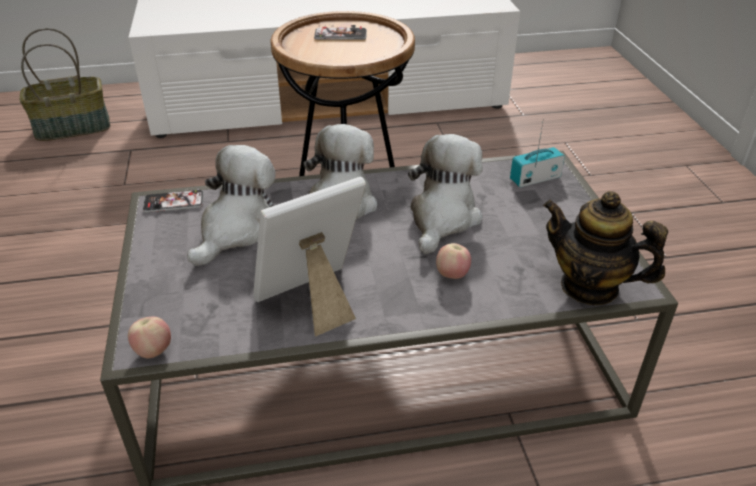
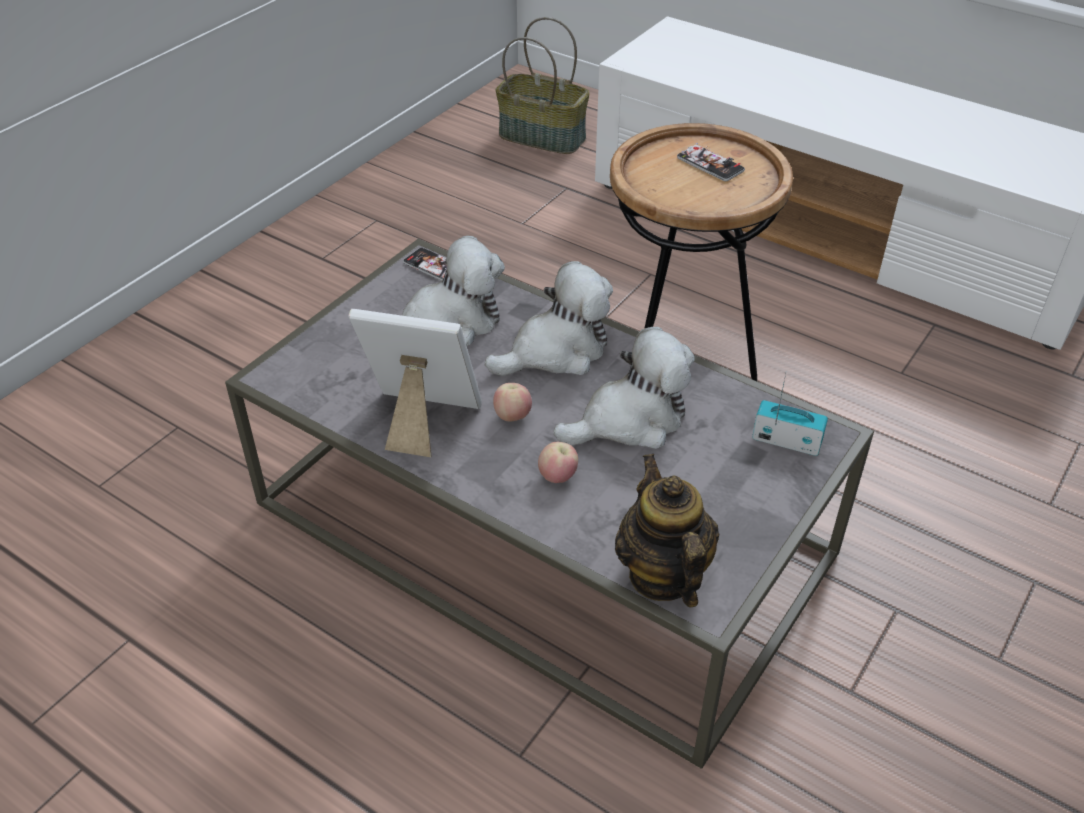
camera: 45 degrees right, 5 degrees up
apple [128,316,171,358] -> apple moved to [493,383,532,421]

